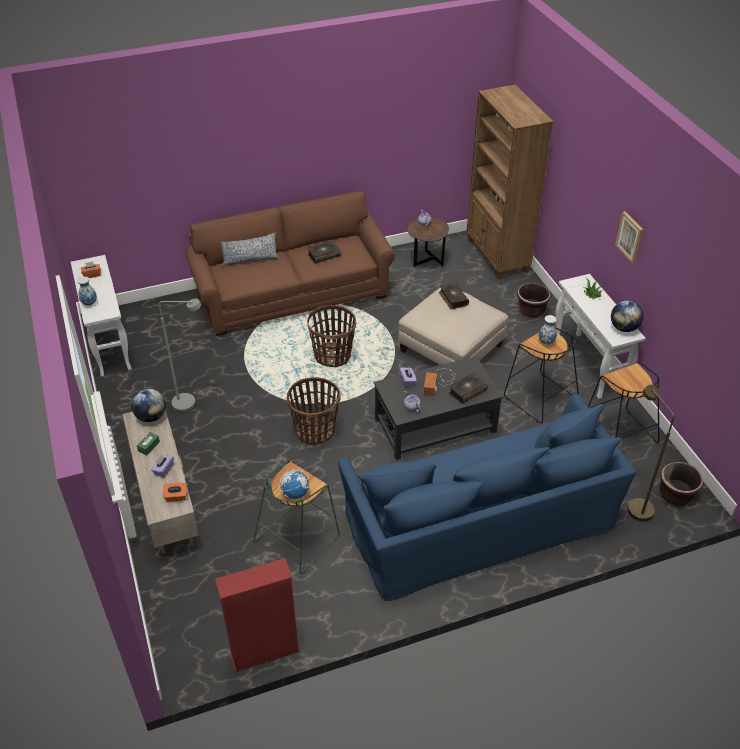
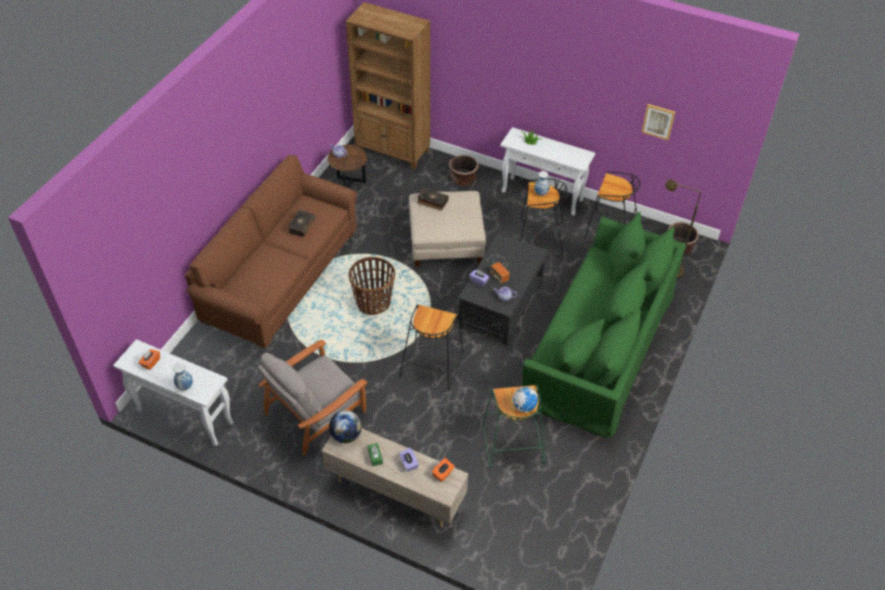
camera: 45 degrees left, 5 degrees up
grey floor lamp [159,298,201,412] -> grey armchair [257,340,367,456]
red bookcase [215,558,300,672] -> none
pillow [221,233,279,267] -> none
basket [287,377,340,445] -> black stool [400,304,463,390]
blue sofa [338,394,636,601] -> green sofa [522,212,686,438]
book [449,372,488,404] -> none
globe [611,301,643,332] -> none
picture [615,212,643,264] -> picture moved to [641,104,675,140]

